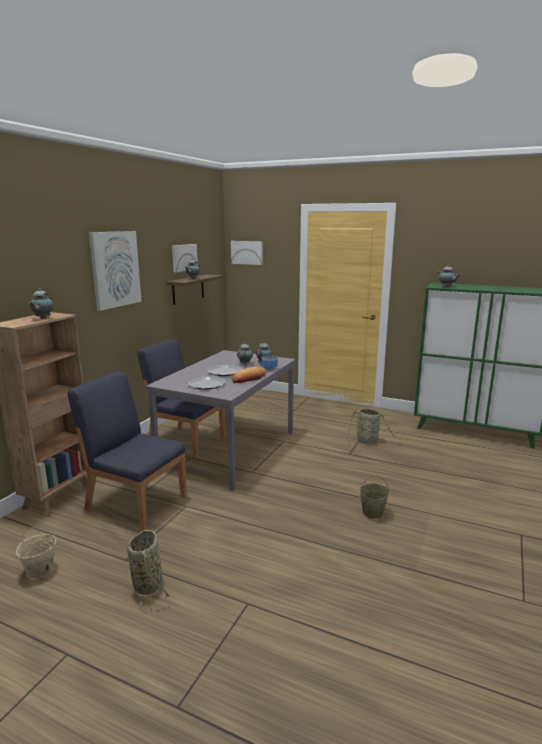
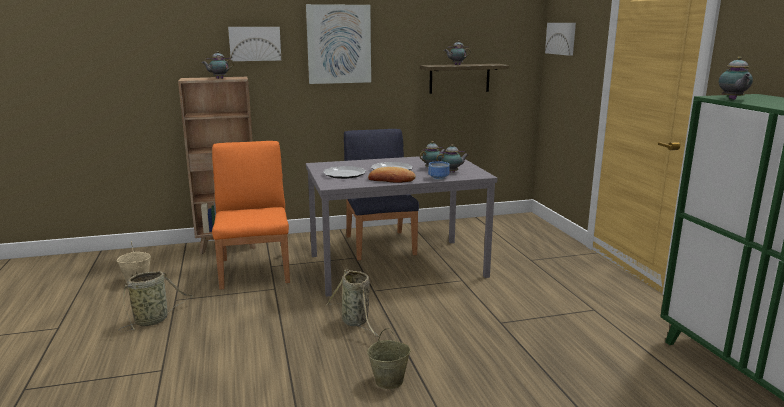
camera: 50 degrees right, 0 degrees up
blue chair [68,371,187,530] -> orange chair [212,141,290,290]
picture [172,244,198,272] -> picture moved to [228,27,282,61]
basket [345,409,400,444] -> basket moved to [326,269,378,337]

